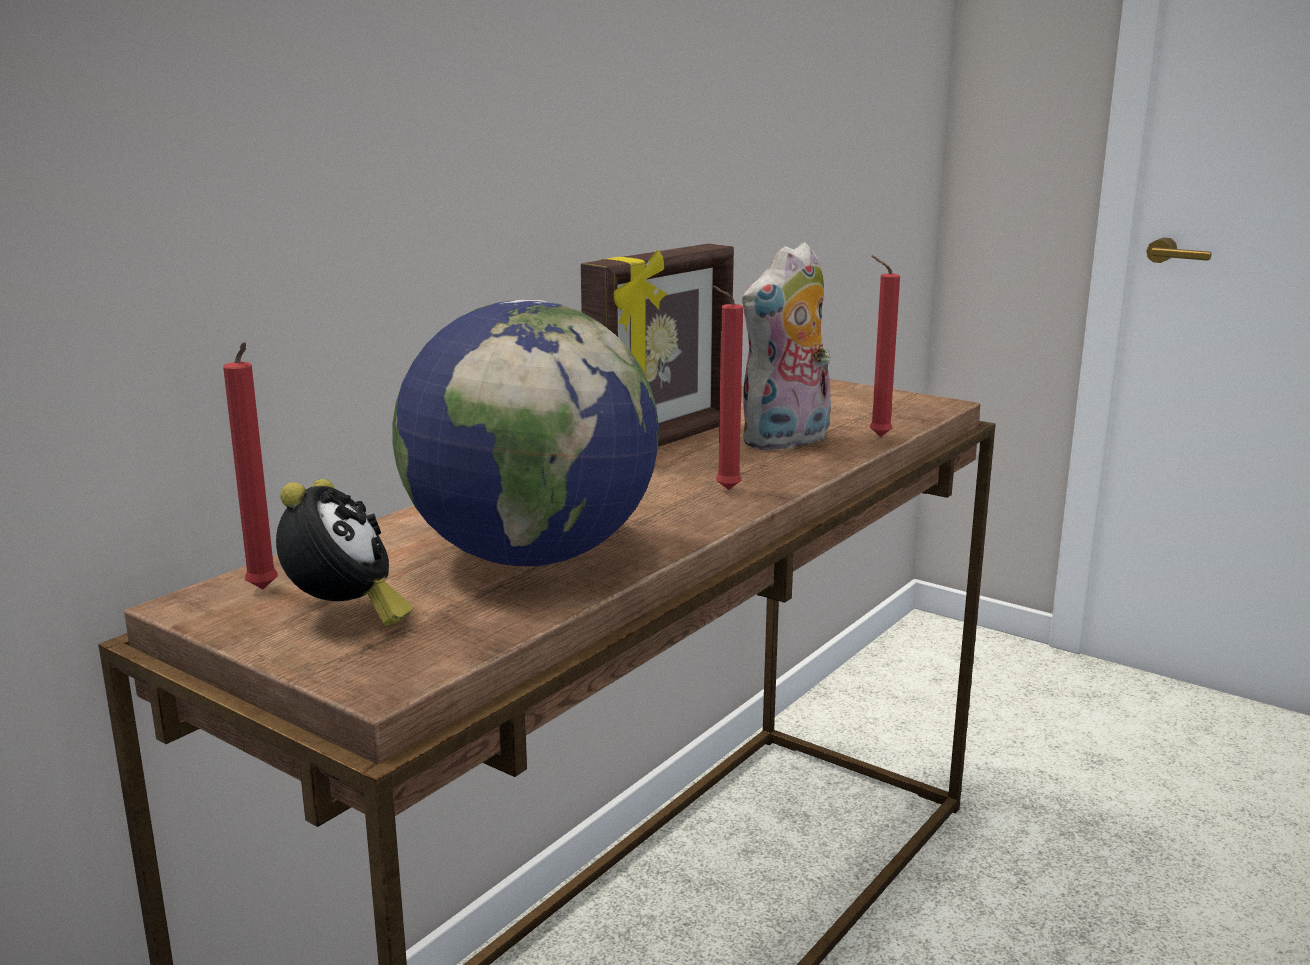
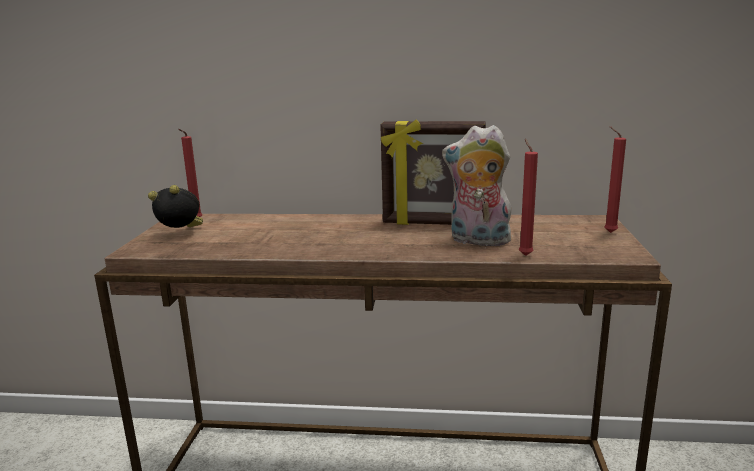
camera: 60 degrees right, 0 degrees up
alarm clock [276,479,412,626] -> alarm clock turned 150 degrees counterclockwise [148,185,203,228]
globe [392,300,659,566] -> none
red candle [712,285,743,490] -> red candle moved to [604,126,626,233]

